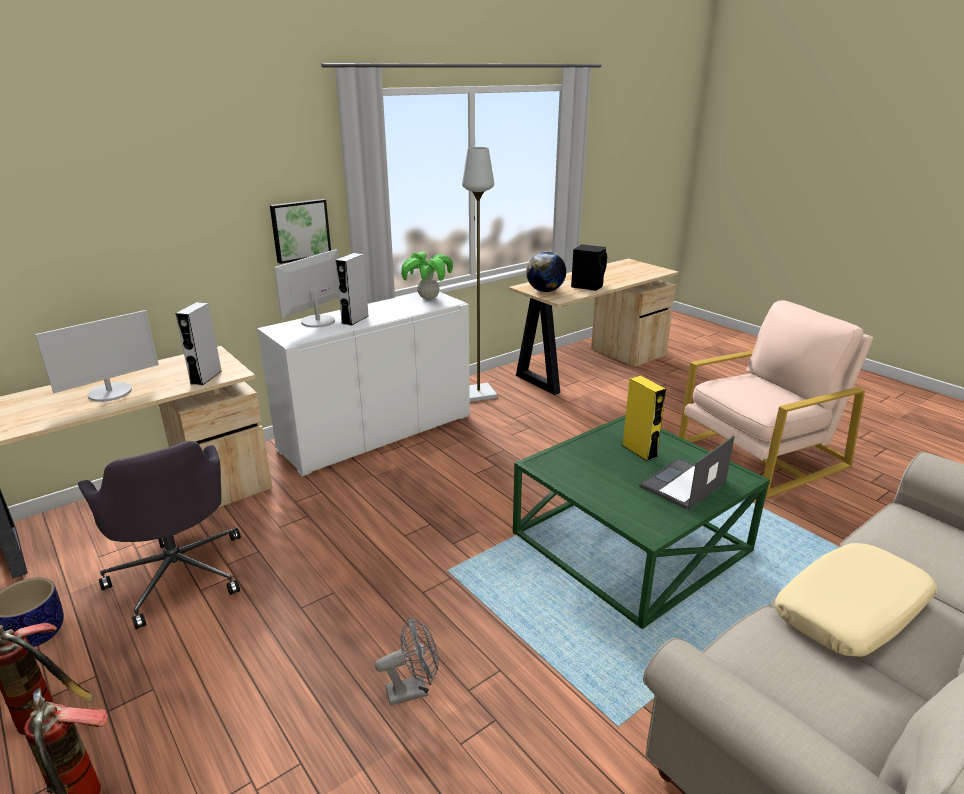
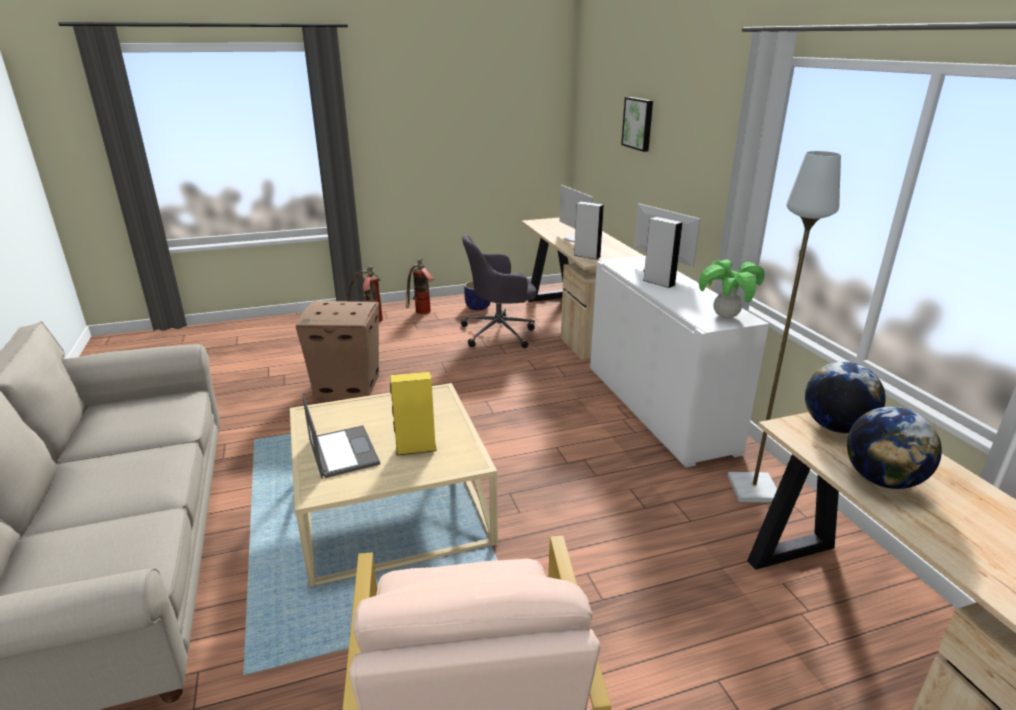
camera: 110 degrees right, 0 degrees up
picture [270,199,331,264] -> picture moved to [621,97,653,152]
grey fan [375,617,439,706] -> cardboard box [296,301,379,399]
green coffee table [513,415,770,629] -> beige coffee table [290,383,498,587]
black speaker [571,244,607,291] -> globe [847,407,942,489]
beige pillow [775,543,937,656] -> none

